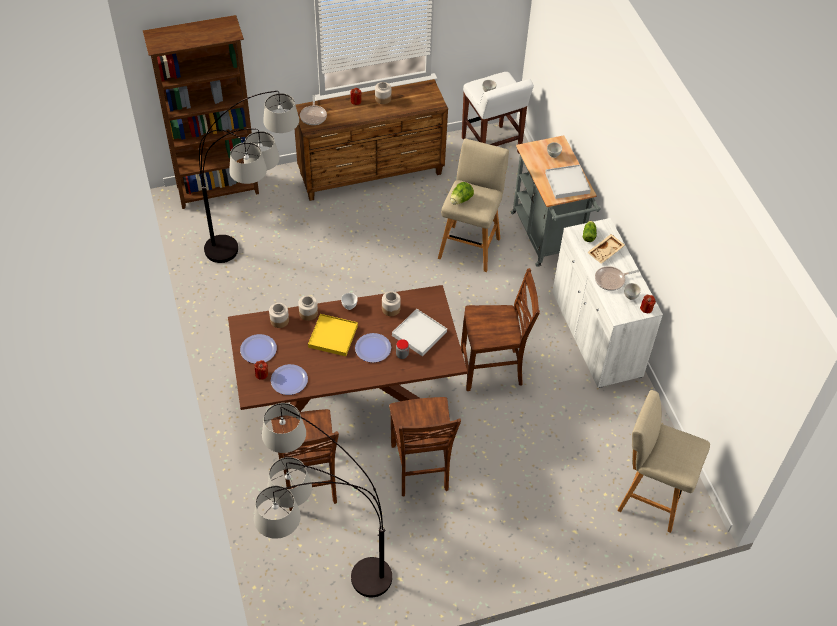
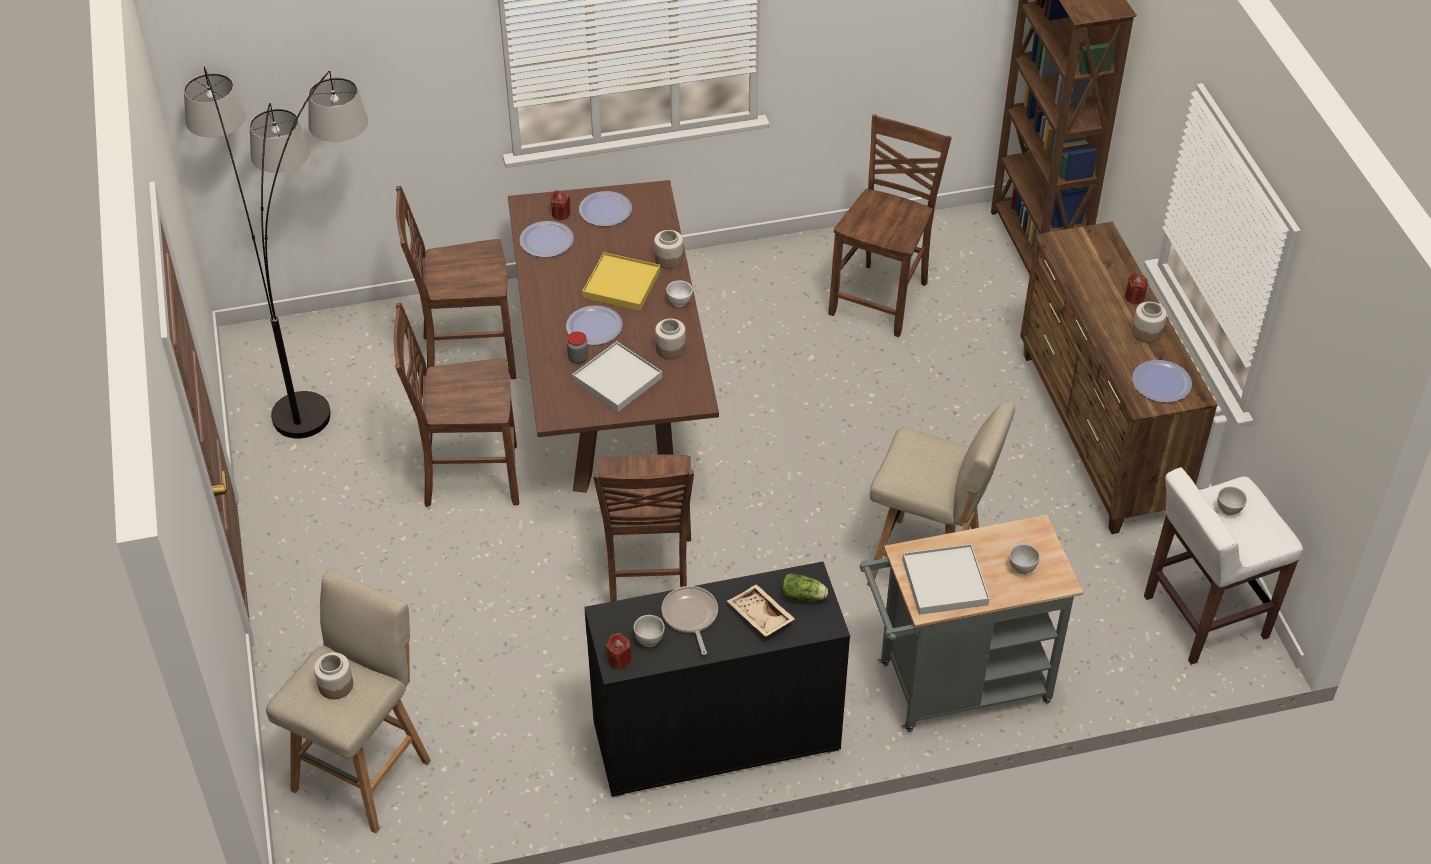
camera: 95 degrees right, 5 degrees down
floor lamp [199,91,299,263] -> brown chair [829,114,952,337]
jar [269,303,289,328] -> jar moved to [314,652,353,700]
frying pan [300,95,327,125] -> none
lettuce [450,182,474,205] -> none
white cabinet [552,218,663,388] -> black cabinet [585,562,850,797]
none -> plate [1132,360,1192,402]

